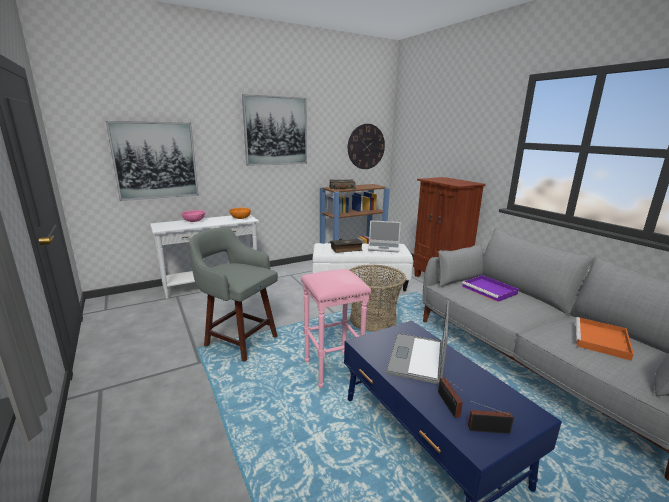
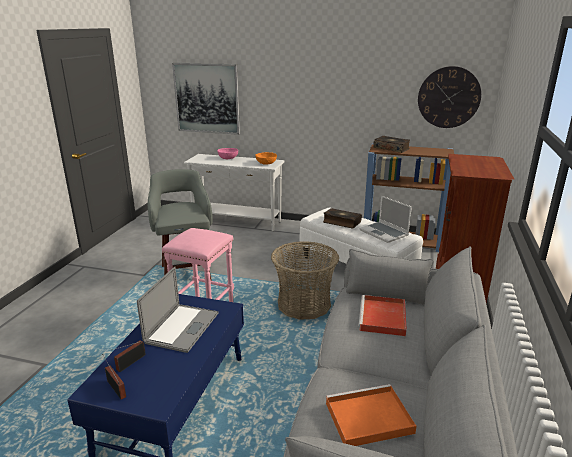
camera: 45 degrees right, 5 degrees up
picture [242,94,307,166] -> none
laptop [386,300,449,384] -> laptop turned 135 degrees clockwise [137,267,219,353]
purple tray [462,275,519,302] -> red tray [358,295,407,336]

